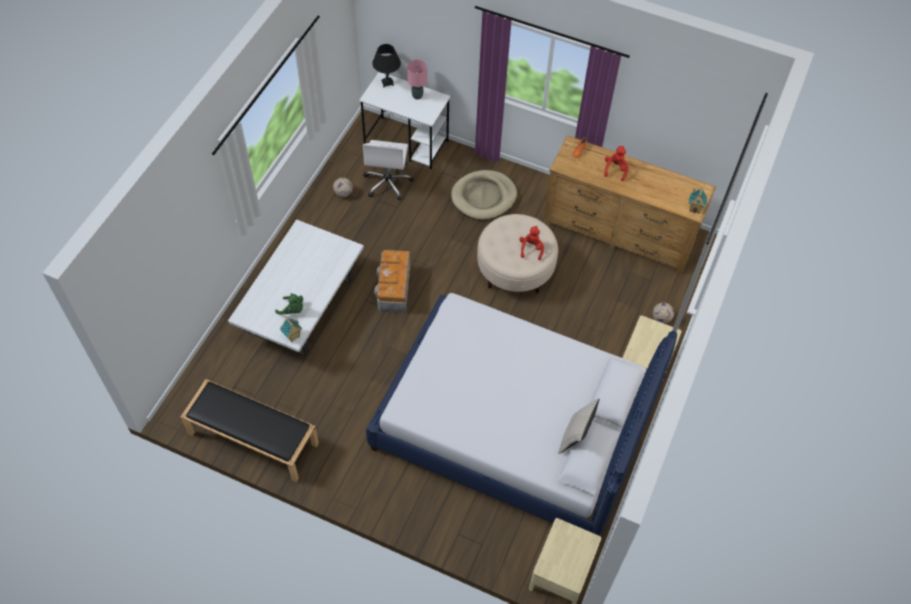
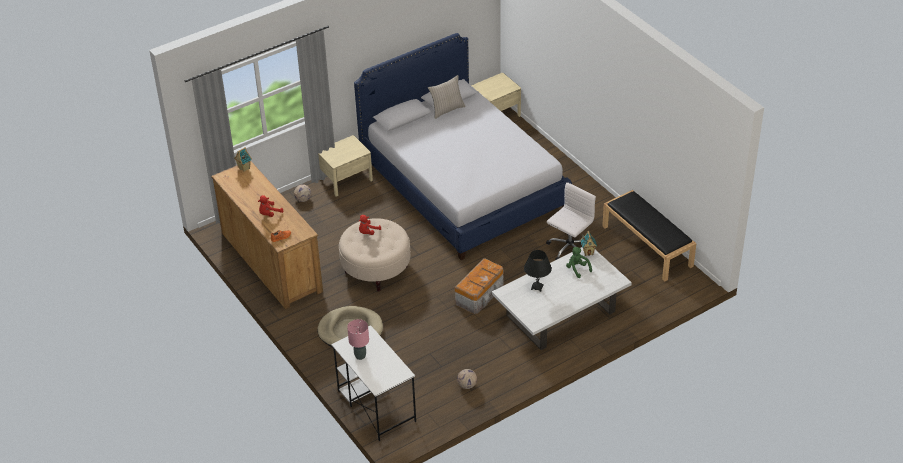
camera: 145 degrees left, 15 degrees down
white office chair [363,140,414,200] -> white office chair moved to [546,182,596,260]
black table lamp [372,44,401,87] -> black table lamp moved to [524,250,552,292]

